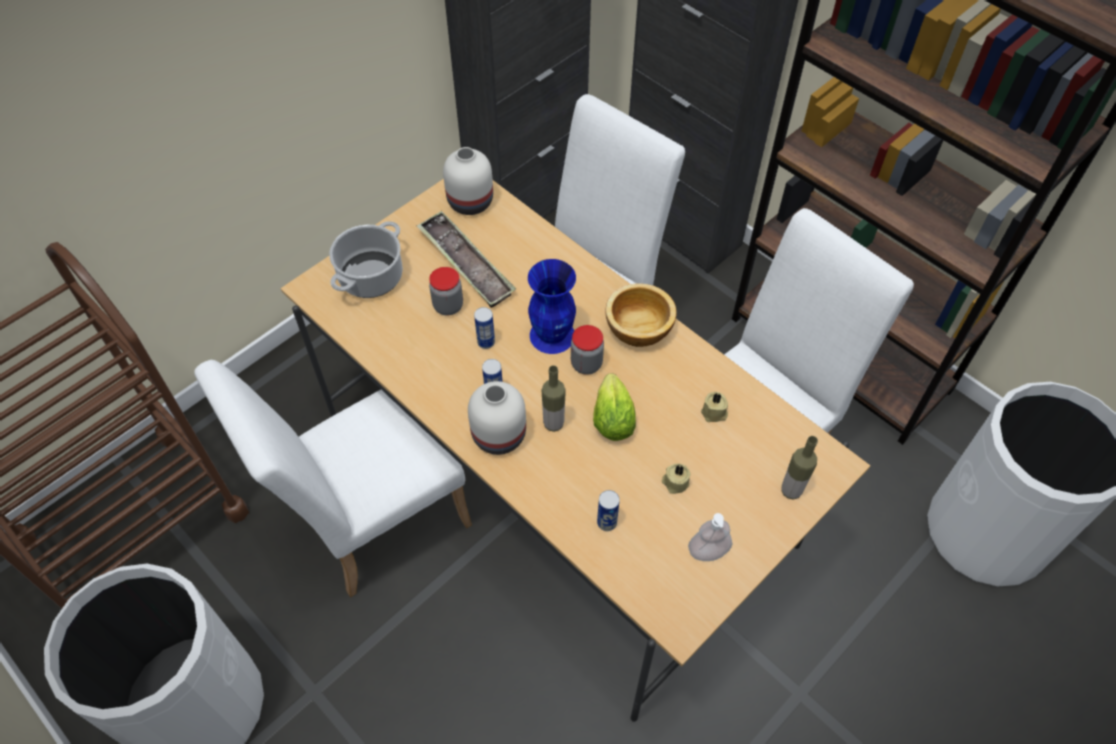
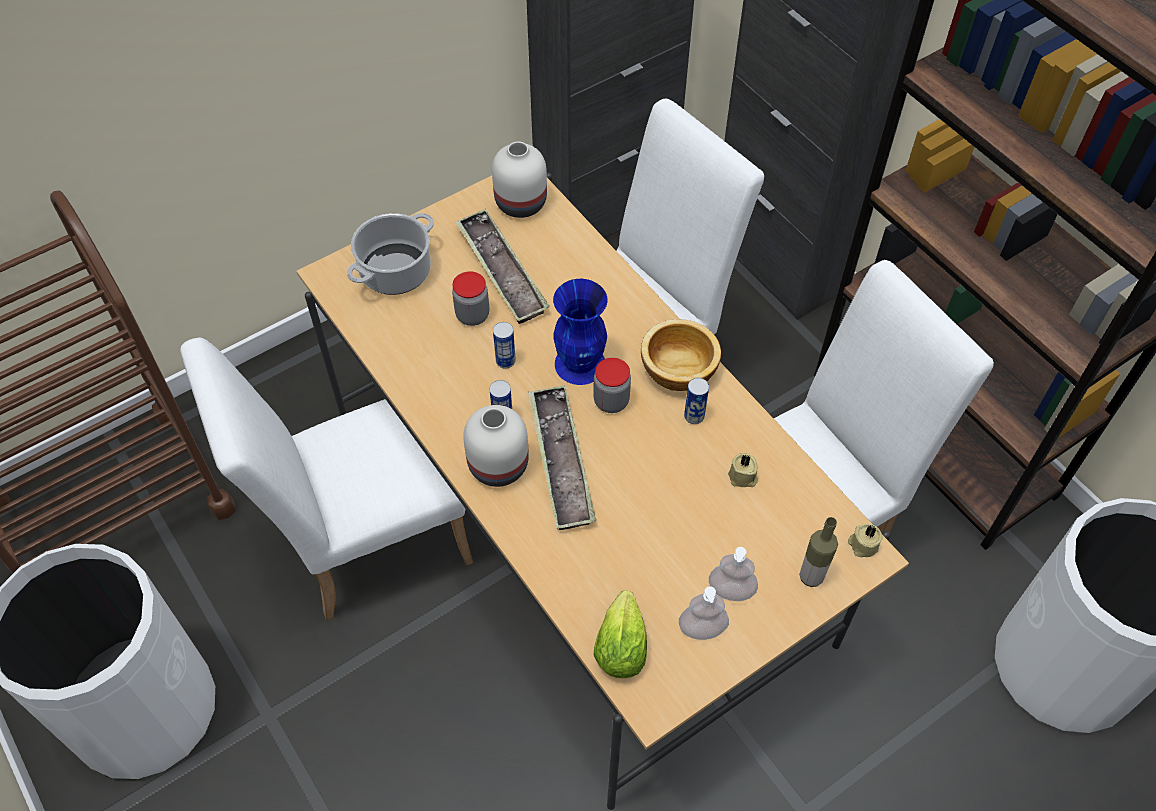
camera: 10 degrees right, 0 degrees up
bottle [542,365,566,432] -> tray [528,385,596,530]
lettuce [593,374,636,441] -> lettuce moved to [593,590,647,678]
can [597,490,620,531] -> can moved to [684,378,709,424]
beige candle [662,463,691,494] -> beige candle moved to [848,524,883,557]
none -> soap dispenser [709,547,758,601]

